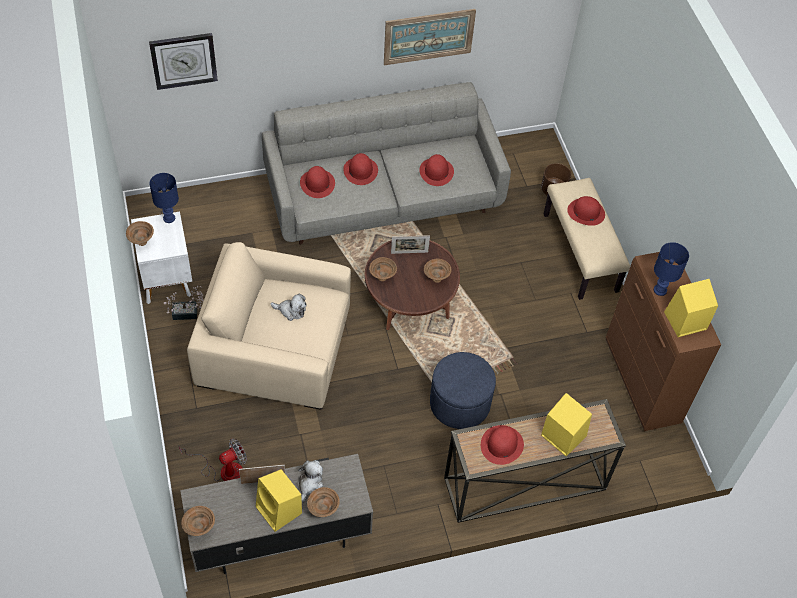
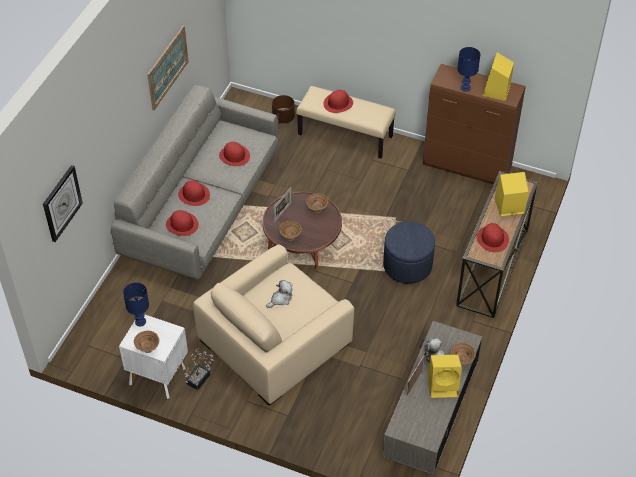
camera: 50 degrees left, 5 degrees down
fan [178,439,247,481] -> none
brown bowl [181,506,215,536] -> none

